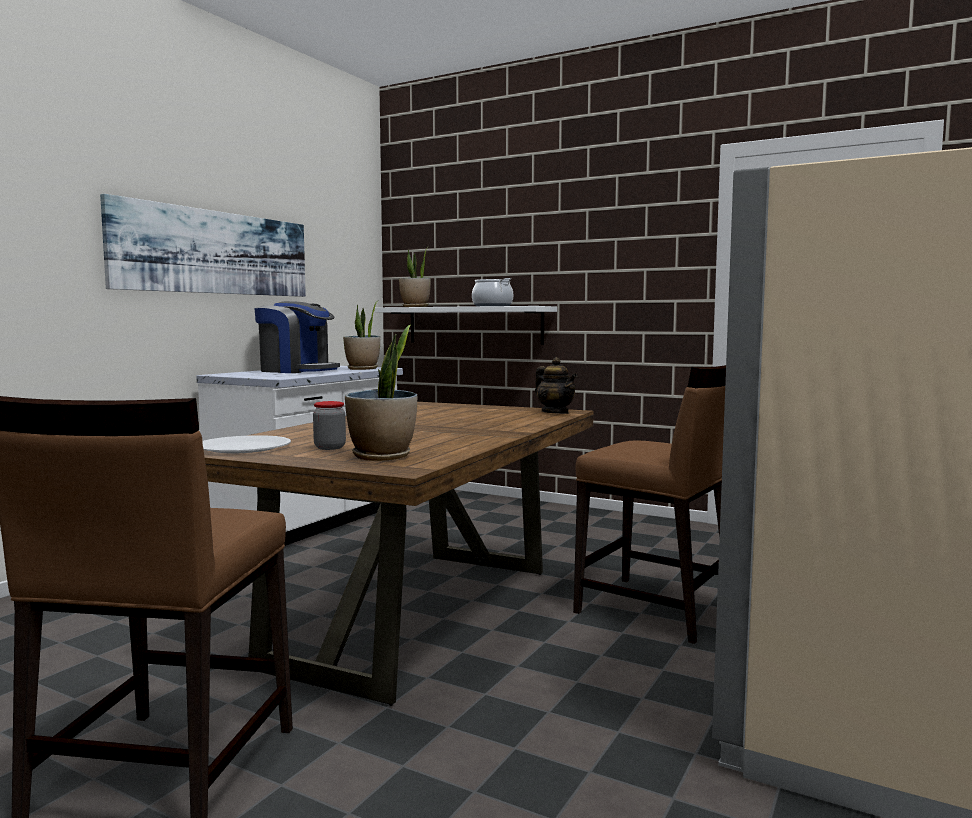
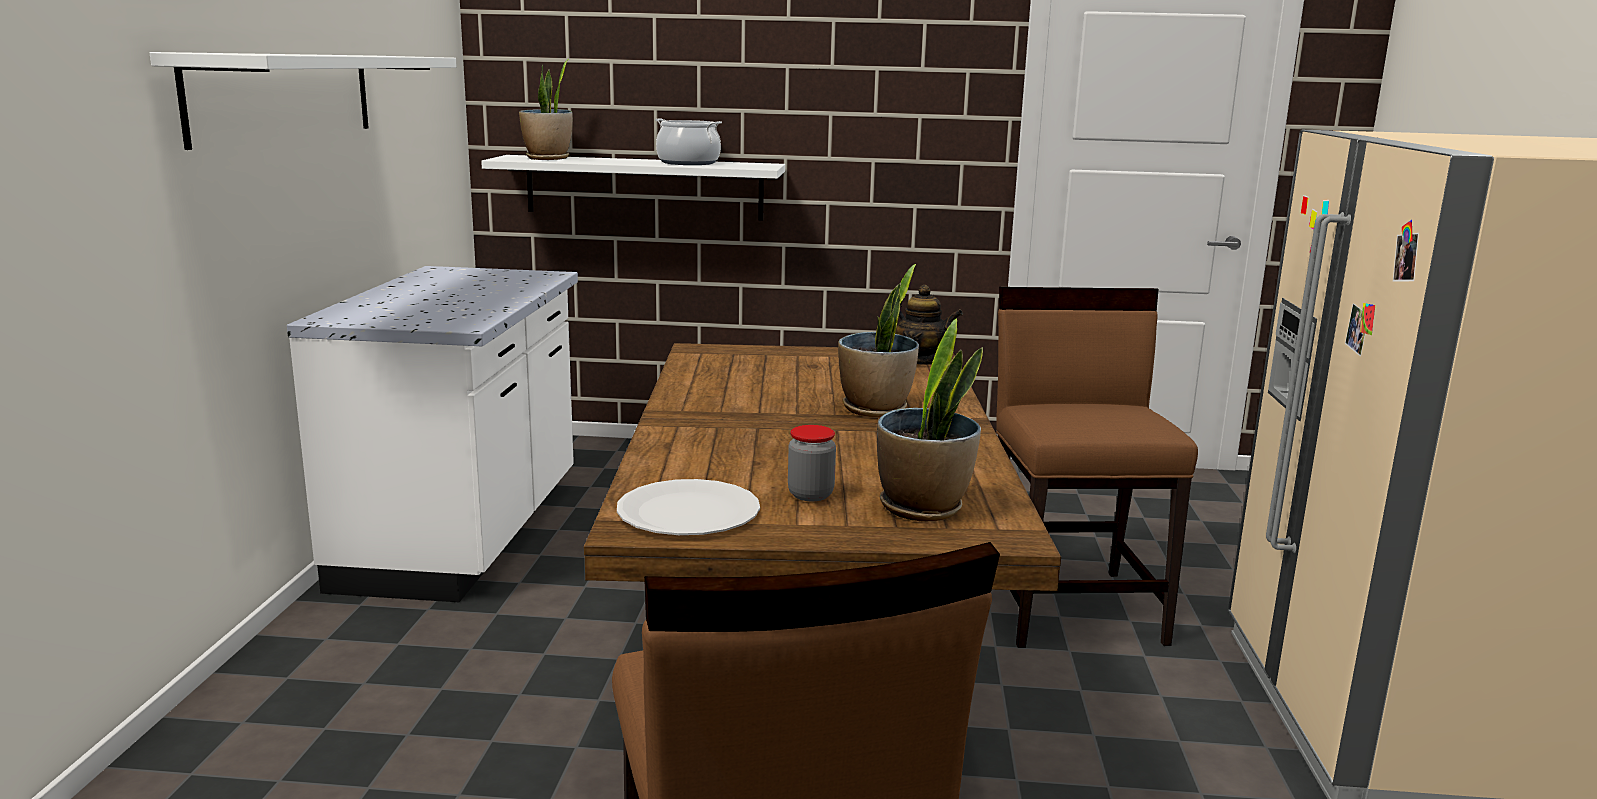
camera: 25 degrees left, 10 degrees up
picture [100,194,306,297] -> white shelf [150,52,457,150]
coffee machine [254,301,340,373] -> none
potted plant [343,301,380,370] -> potted plant moved to [838,264,919,417]
brown chair [573,365,726,644] -> brown chair turned 105 degrees counterclockwise [996,287,1198,648]

